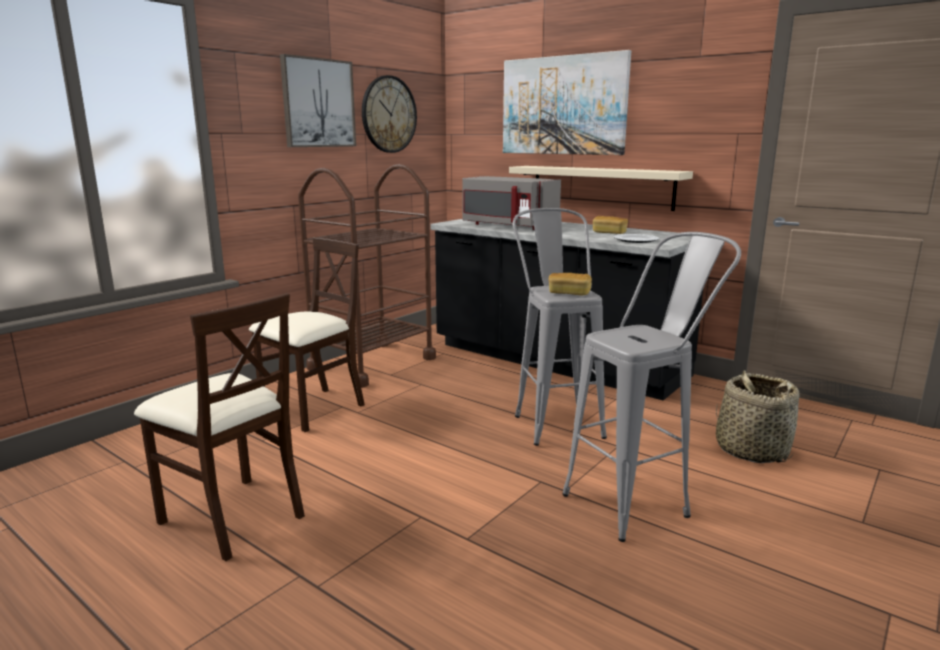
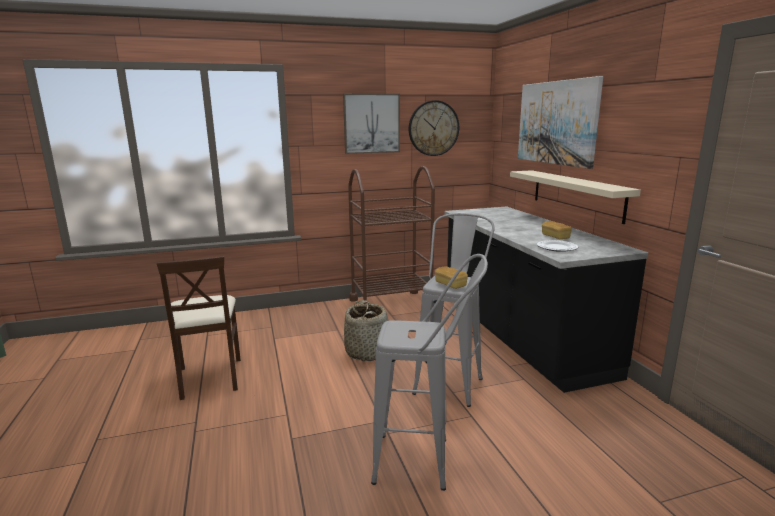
camera: 35 degrees right, 0 degrees up
beige chair [249,237,365,432] -> none
grey microwave [462,176,561,230] -> none
basket [716,370,799,463] -> basket moved to [344,300,388,361]

